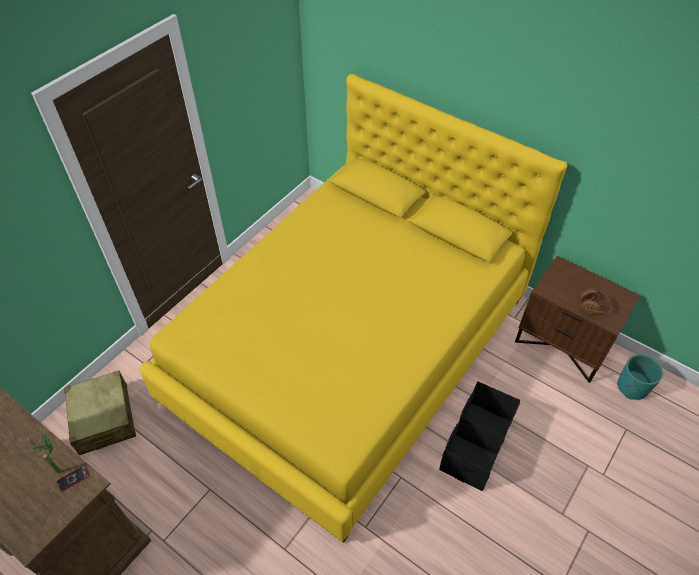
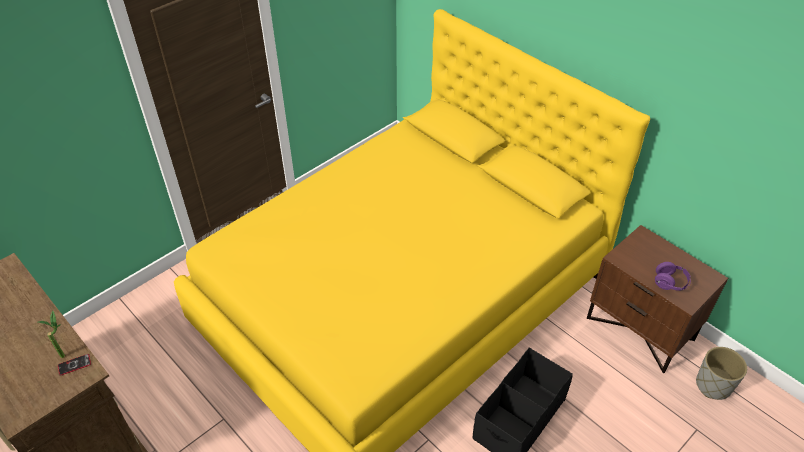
camera: 10 degrees right, 5 degrees down
beige suitcase [64,370,136,455] -> none
brown headphones [580,289,612,315] -> purple headphones [655,262,691,291]
turquoise planter [617,354,663,400] -> grey planter [696,347,747,400]

